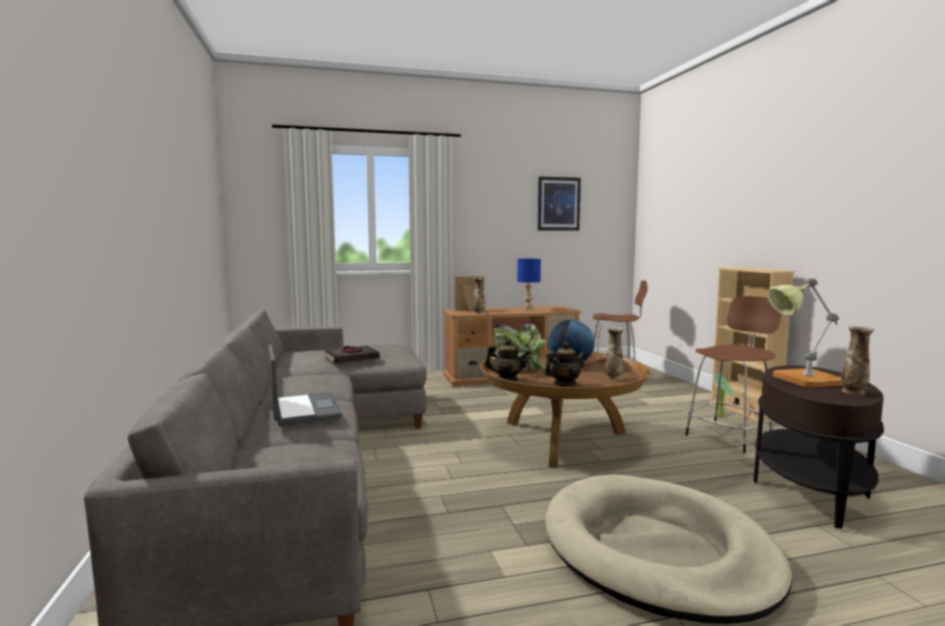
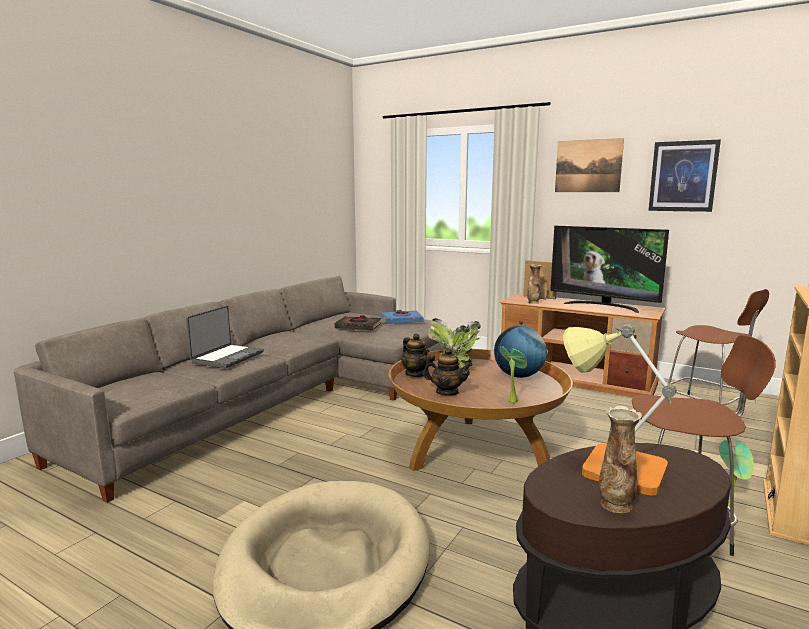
camera: 45 degrees right, 5 degrees up
blue table lamp [517,259,541,310] -> television [550,226,669,313]
vase [605,328,624,380] -> potted plant [499,346,527,403]
none -> blue book [381,310,423,324]
none -> picture [555,138,624,192]

